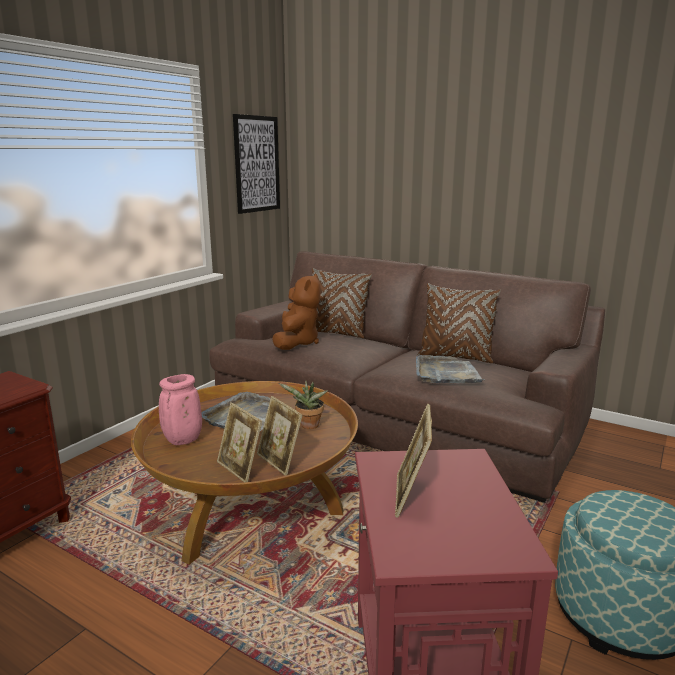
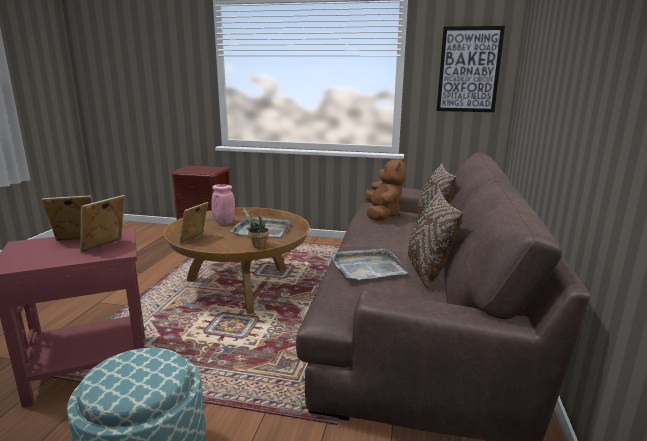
camera: 70 degrees right, 0 degrees up
picture frame [257,396,302,476] -> picture frame moved to [80,195,125,253]
brown plush toy [272,274,321,350] -> brown plush toy turned 75 degrees counterclockwise [365,158,406,221]

